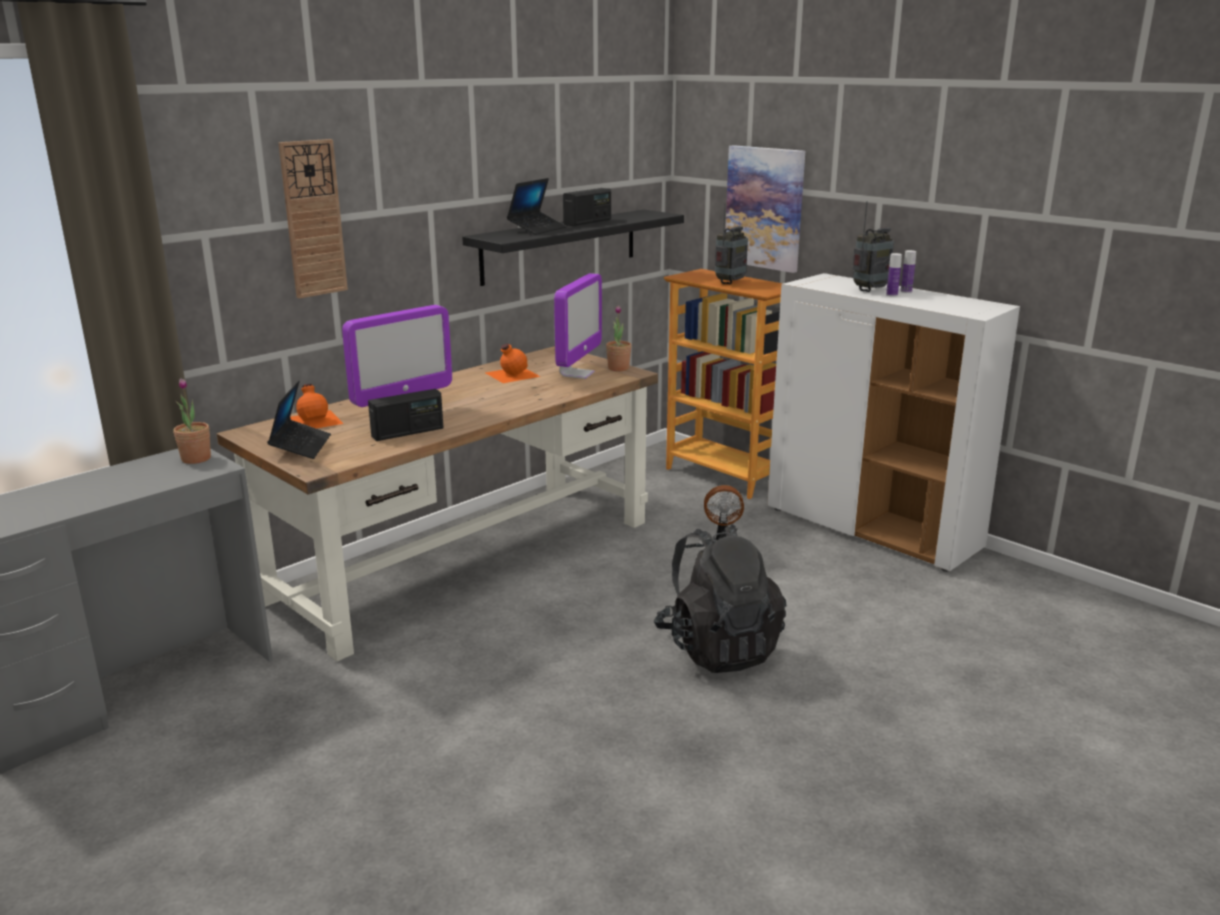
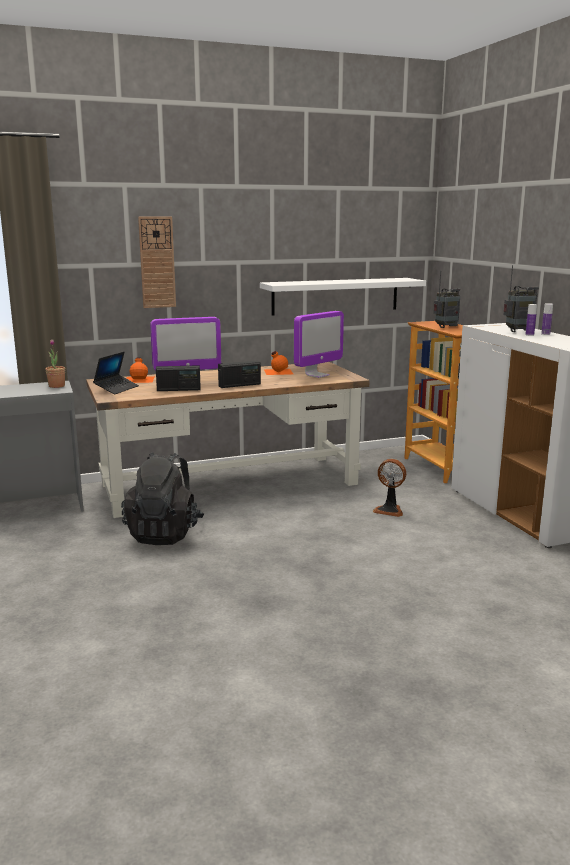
camera: 25 degrees right, 5 degrees down
black shelf [462,210,684,286] -> white shelf [260,278,426,315]
laptop [507,178,567,235] -> none
radio [563,188,611,226] -> radio moved to [218,361,261,388]
potted plant [606,305,631,371] -> none
black backpack [654,524,786,673] -> black backpack moved to [121,452,204,545]
picture [725,145,805,273] -> none

